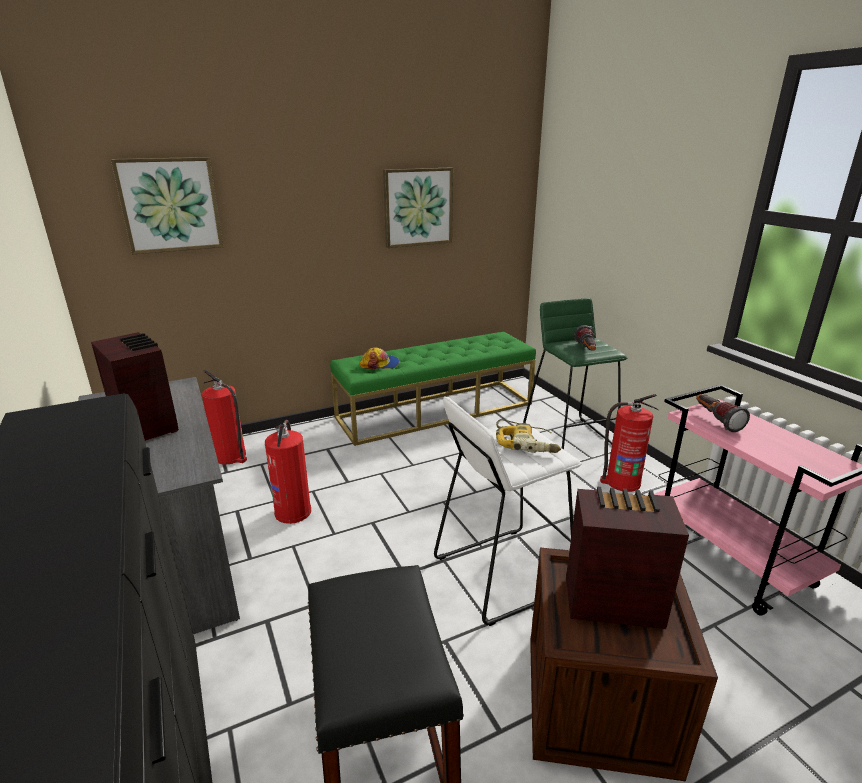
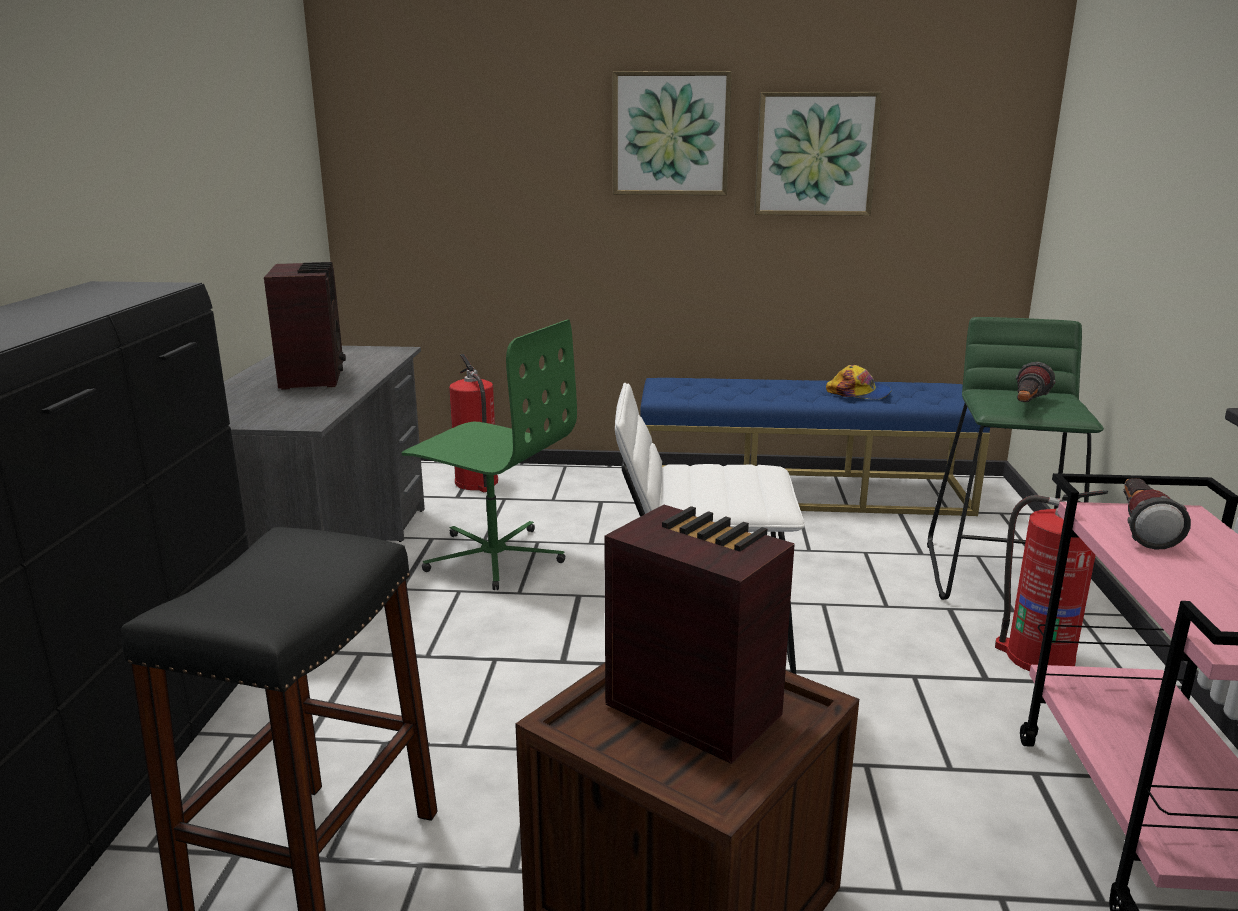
camera: 30 degrees right, 5 degrees down
picture [111,157,223,254] -> picture moved to [613,71,732,195]
fire extinguisher [265,420,311,524] -> green office chair [401,319,577,590]
green bench [330,332,536,446] -> blue bench [641,378,990,516]
cap [360,347,399,370] -> cap moved to [826,365,891,400]
power drill [496,419,561,453] -> none

